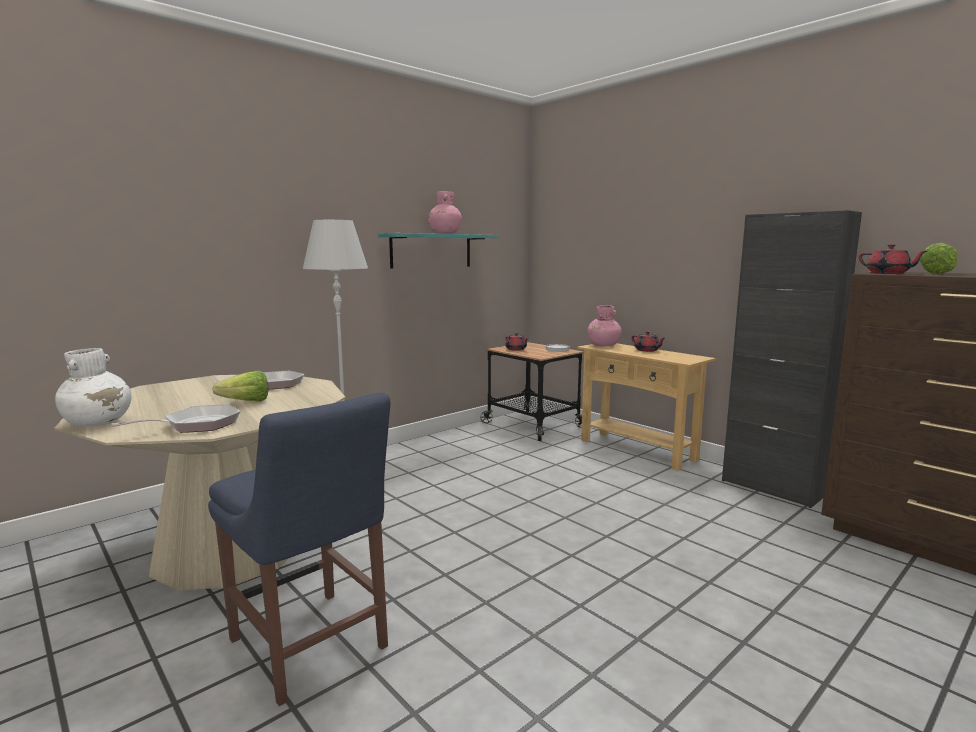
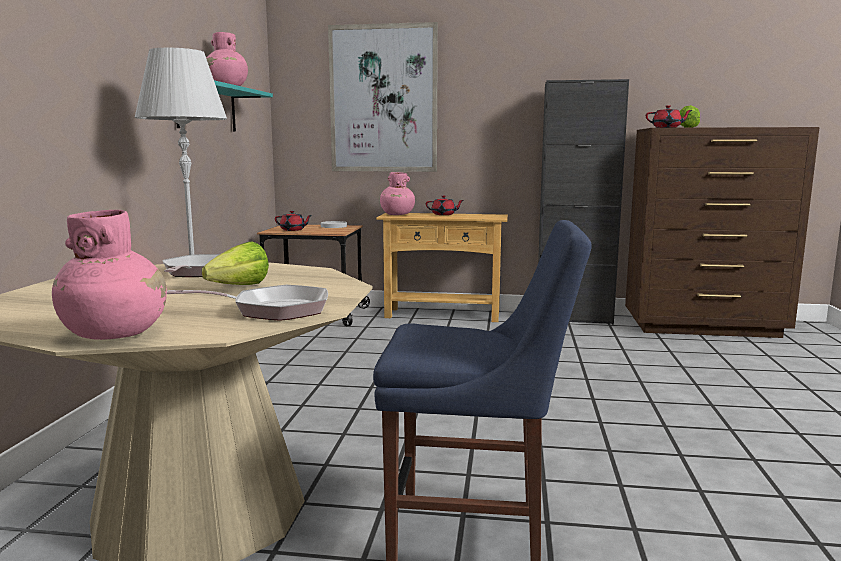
camera: 40 degrees left, 0 degrees up
white vase [55,348,132,426] -> pink vase [52,210,167,340]
frying pan [111,405,240,433] -> frying pan turned 75 degrees clockwise [167,285,328,321]
none -> picture [328,22,438,172]

